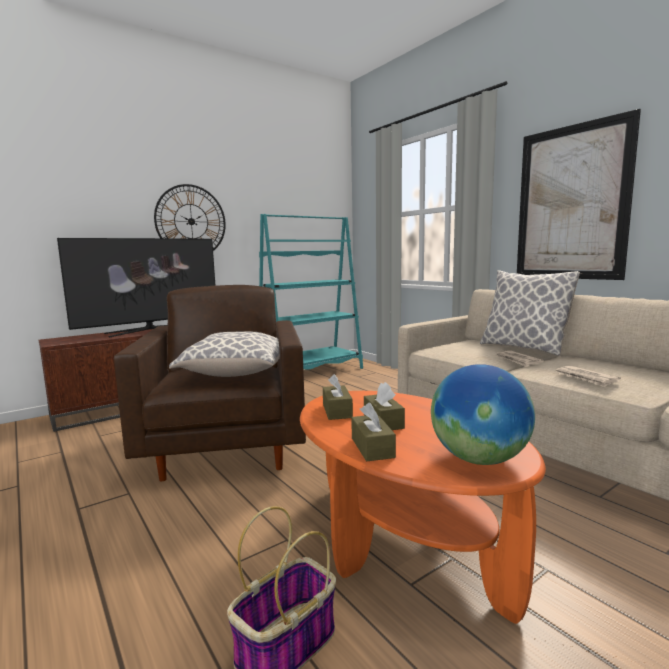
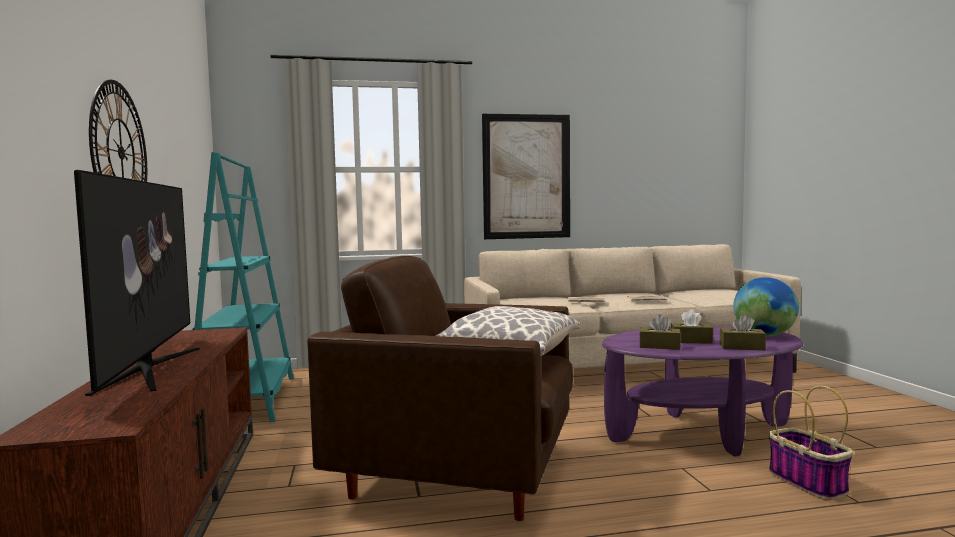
camera: 65 degrees left, 5 degrees down
orange coffee table [300,391,546,624] -> purple coffee table [602,326,803,456]
pillow [480,270,580,356] -> none

